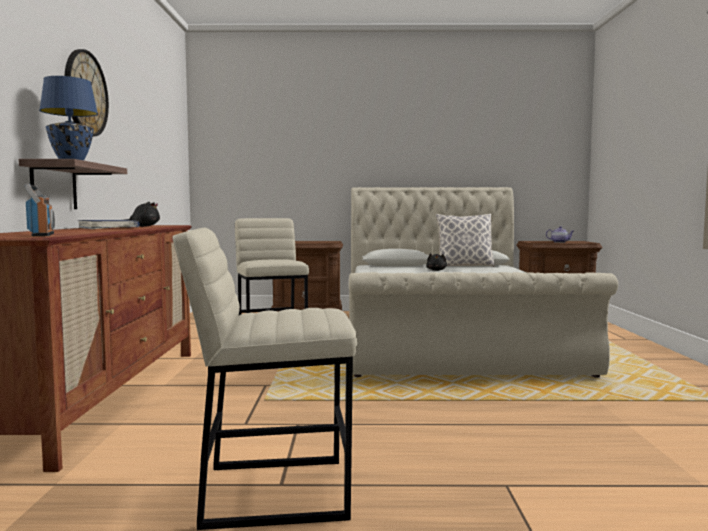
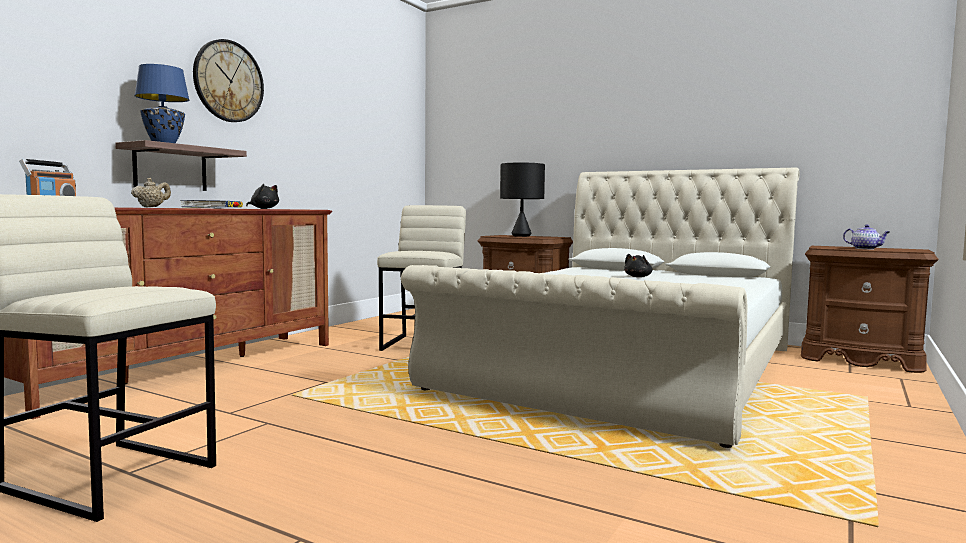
camera: 30 degrees right, 0 degrees up
pillow [436,214,495,267] -> none
none -> beige teapot [131,178,171,208]
none -> black table lamp [500,163,545,237]

